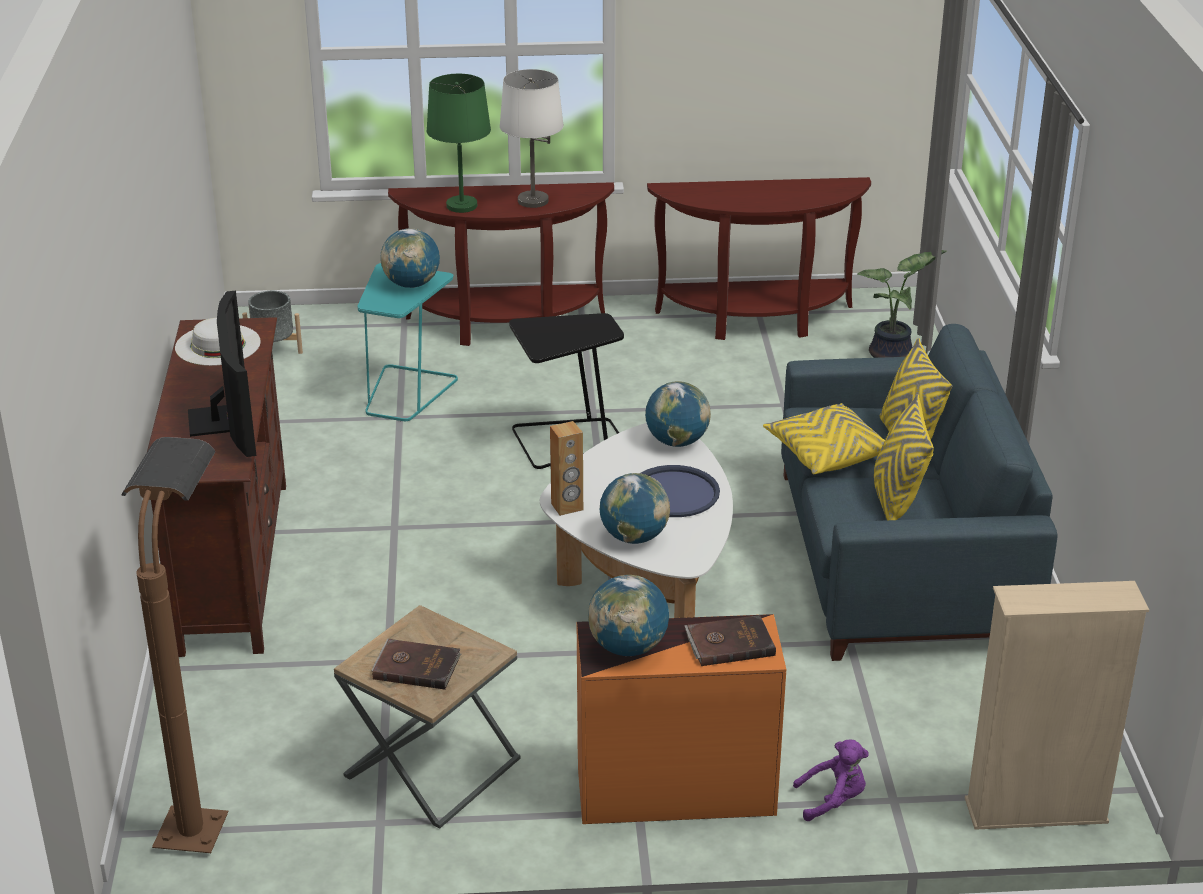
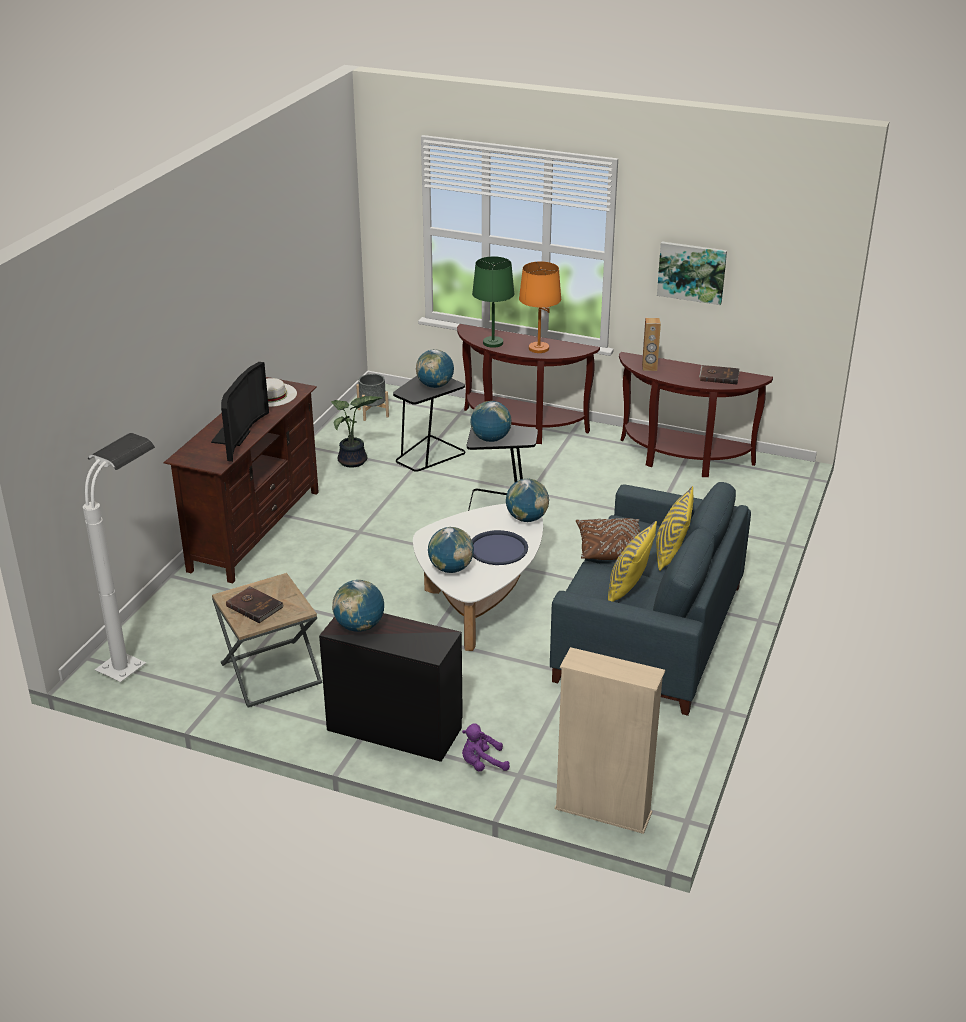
camera: 25 degrees right, 0 degrees up
brown floor lamp [121,437,229,853] -> white floor lamp [83,433,155,682]
turquoise side table [357,263,458,421] -> black side table [393,376,465,472]
white table lamp [500,69,564,208] -> orange table lamp [519,261,561,353]
brown speaker [550,421,583,516] -> brown speaker moved to [642,318,661,371]
orange dresser [577,614,786,824] -> black dresser [319,613,463,762]
brown book [684,615,776,666] -> brown book moved to [699,365,740,384]
yellow pillow [763,403,885,474] -> brown pillow [576,518,640,560]
purple plush toy [793,740,869,821] -> purple plush toy turned 150 degrees clockwise [462,723,510,771]
potted plant [857,250,947,358] -> potted plant moved to [331,396,382,468]
none -> globe [471,401,511,442]
none -> picture [657,241,727,305]

